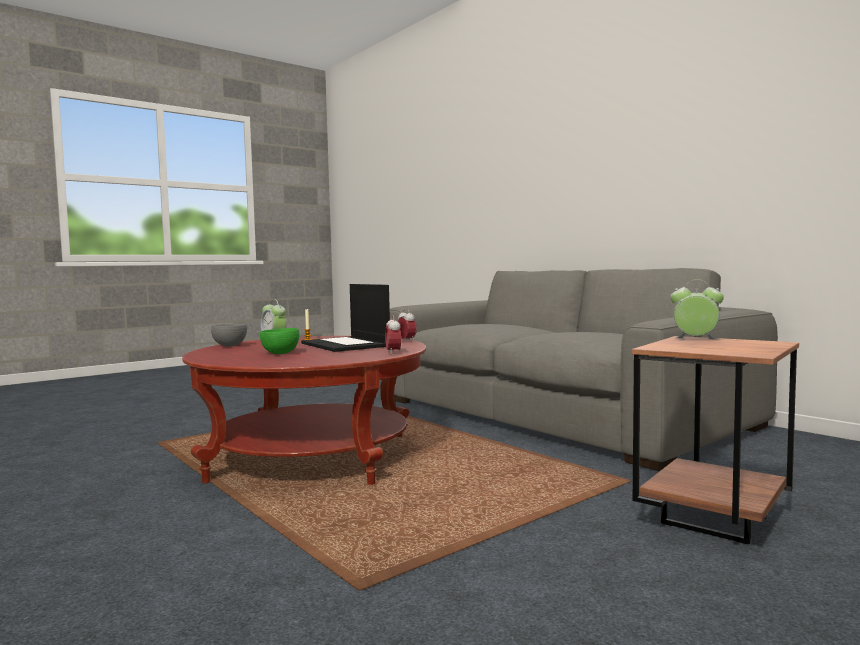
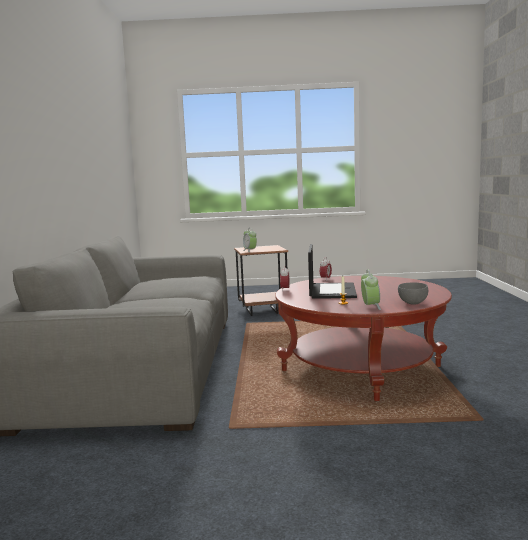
camera: 140 degrees left, 5 degrees up
green bowl [260,328,299,354] -> none

